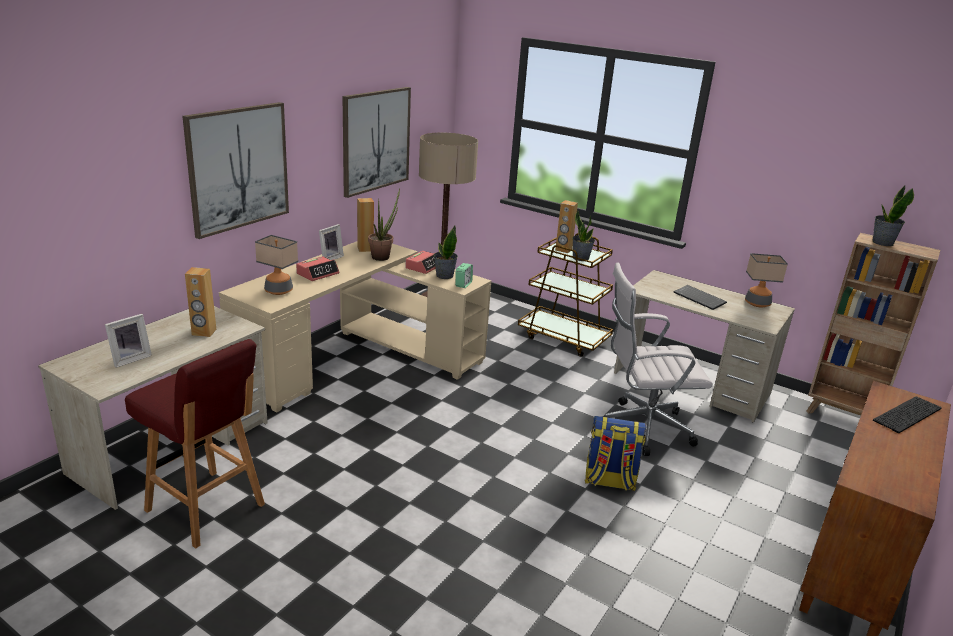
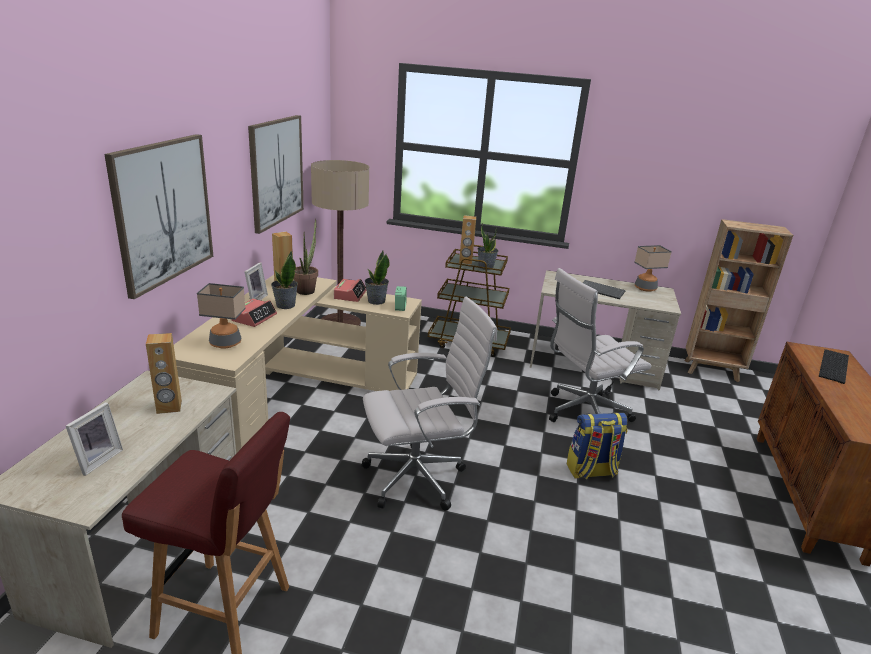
camera: 20 degrees left, 0 degrees up
potted plant [872,186,914,246] -> potted plant moved to [271,251,298,309]
none -> white office chair [362,297,497,511]

